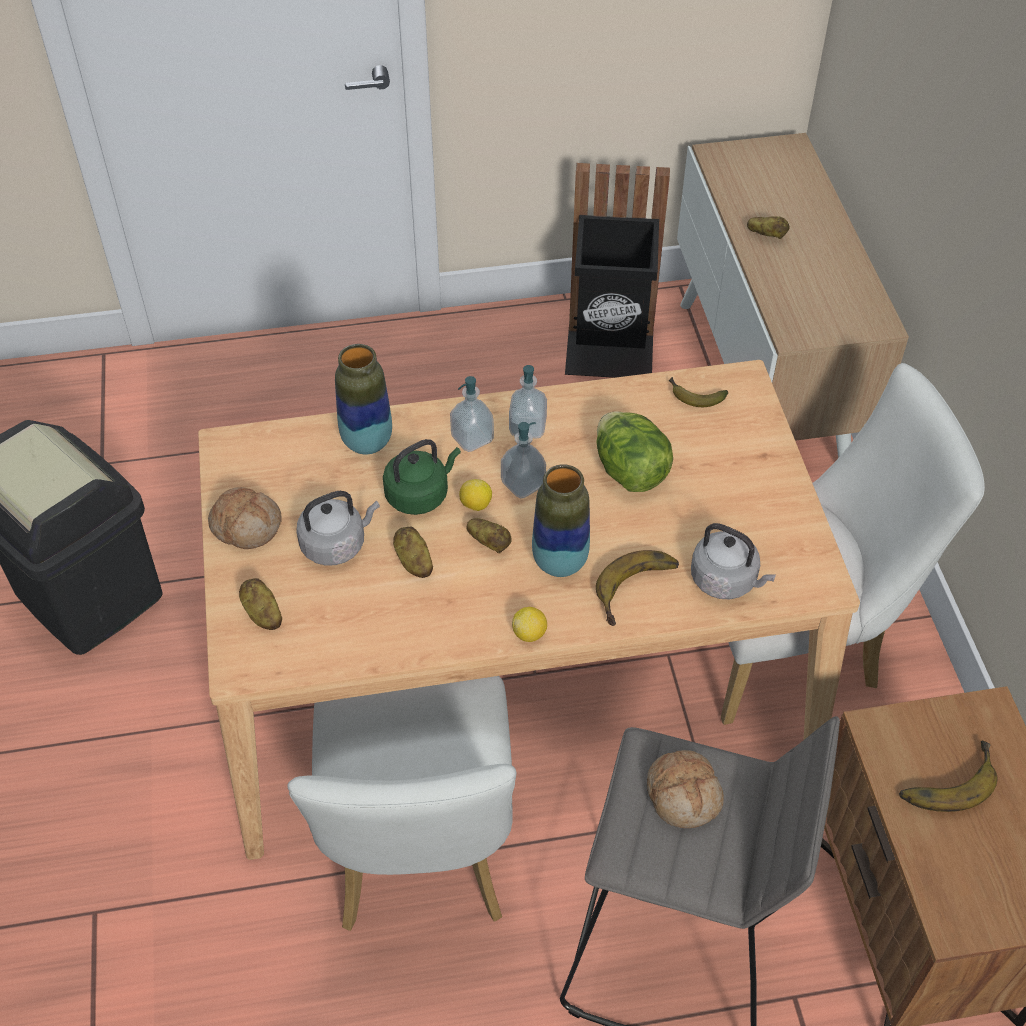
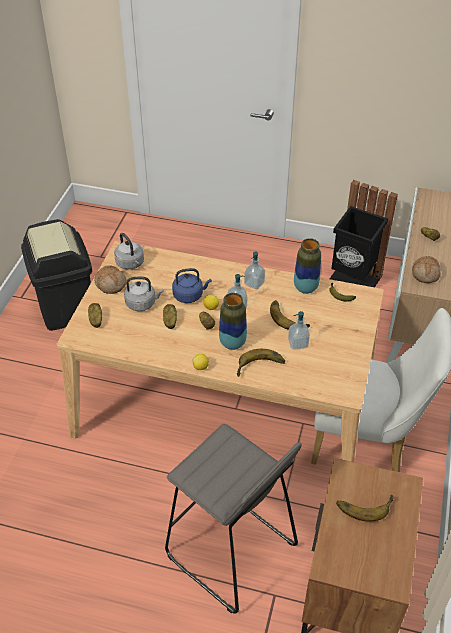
camera: 25 degrees right, 5 degrees down
white chair [287,676,516,931] -> none
vase [335,344,392,455] -> vase moved to [294,238,321,294]
green kettle [383,439,461,515] -> blue kettle [172,268,212,303]
soap dispenser [450,376,494,452] -> soap dispenser moved to [288,311,310,350]
lettuce [597,411,673,492] -> banana [270,300,310,330]
bread [647,750,724,828] -> bread moved to [412,256,440,283]
grey kettle [691,523,776,599] -> grey kettle moved to [114,233,144,270]

